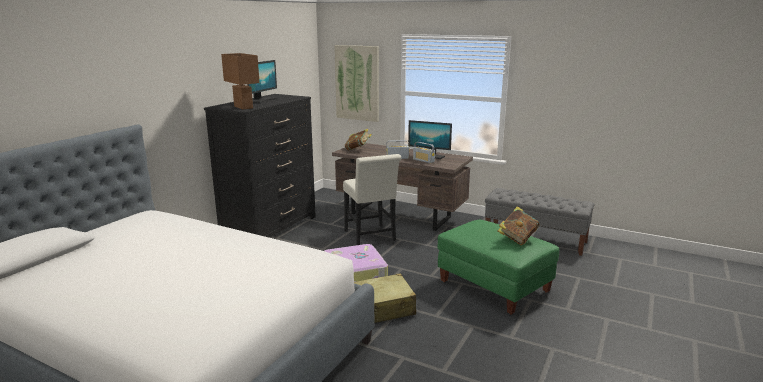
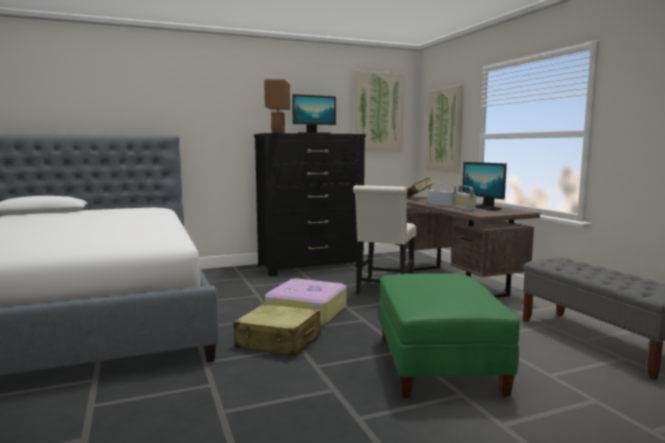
camera: 40 degrees right, 10 degrees down
book [498,206,539,245] -> none
none -> picture [355,71,404,152]

